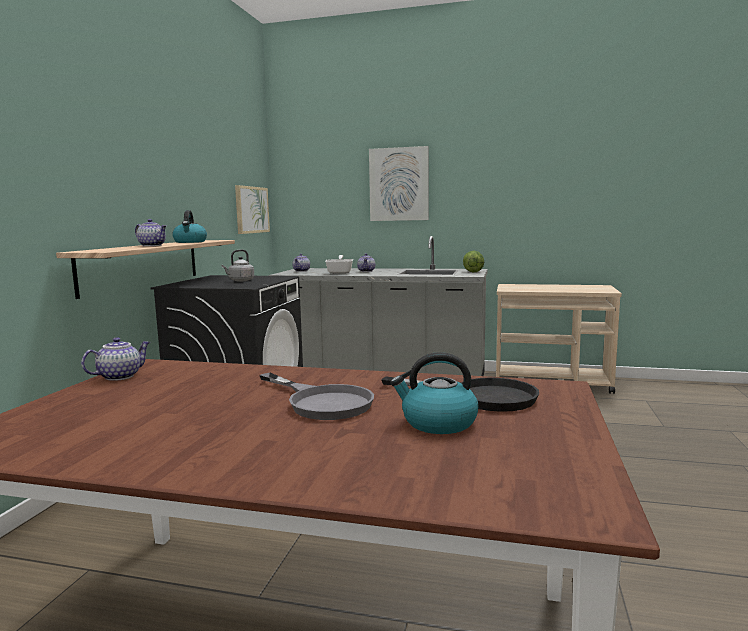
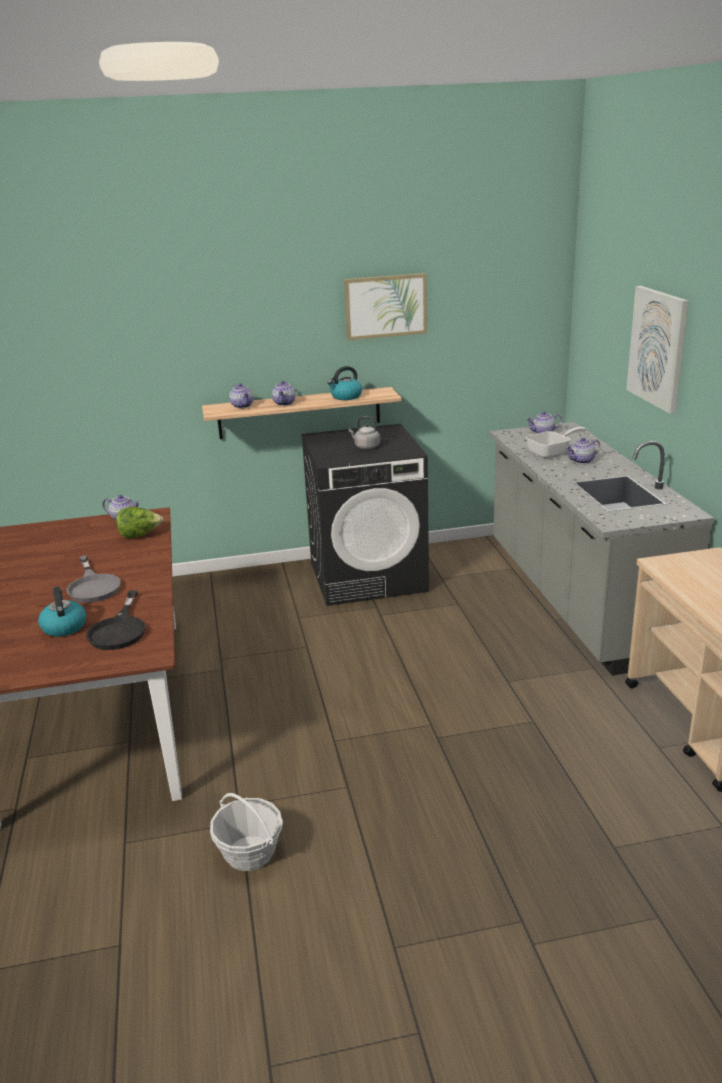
camera: 65 degrees right, 15 degrees up
picture [235,185,270,234] -> picture moved to [344,273,427,340]
grey frying pan [259,373,374,420] -> grey frying pan turned 45 degrees counterclockwise [67,555,121,603]
lettuce [463,251,484,273] -> lettuce moved to [116,507,163,538]
none -> basket [210,793,283,871]
none -> teapot [229,383,253,409]

